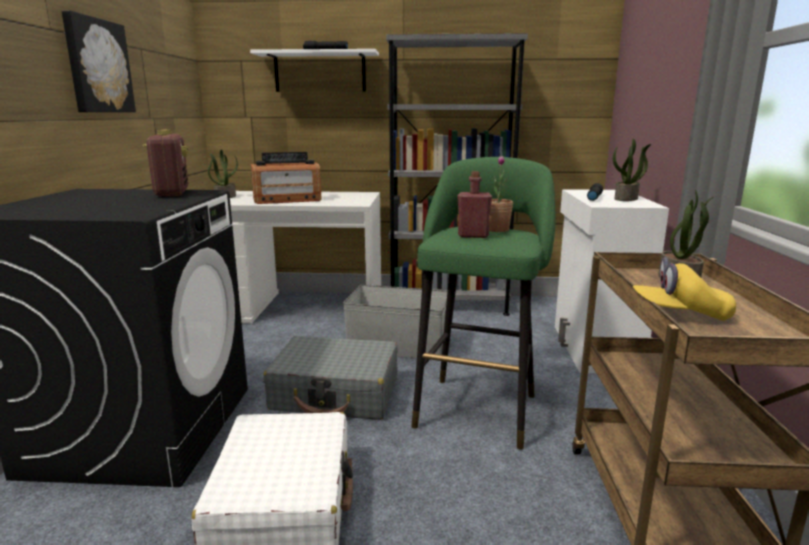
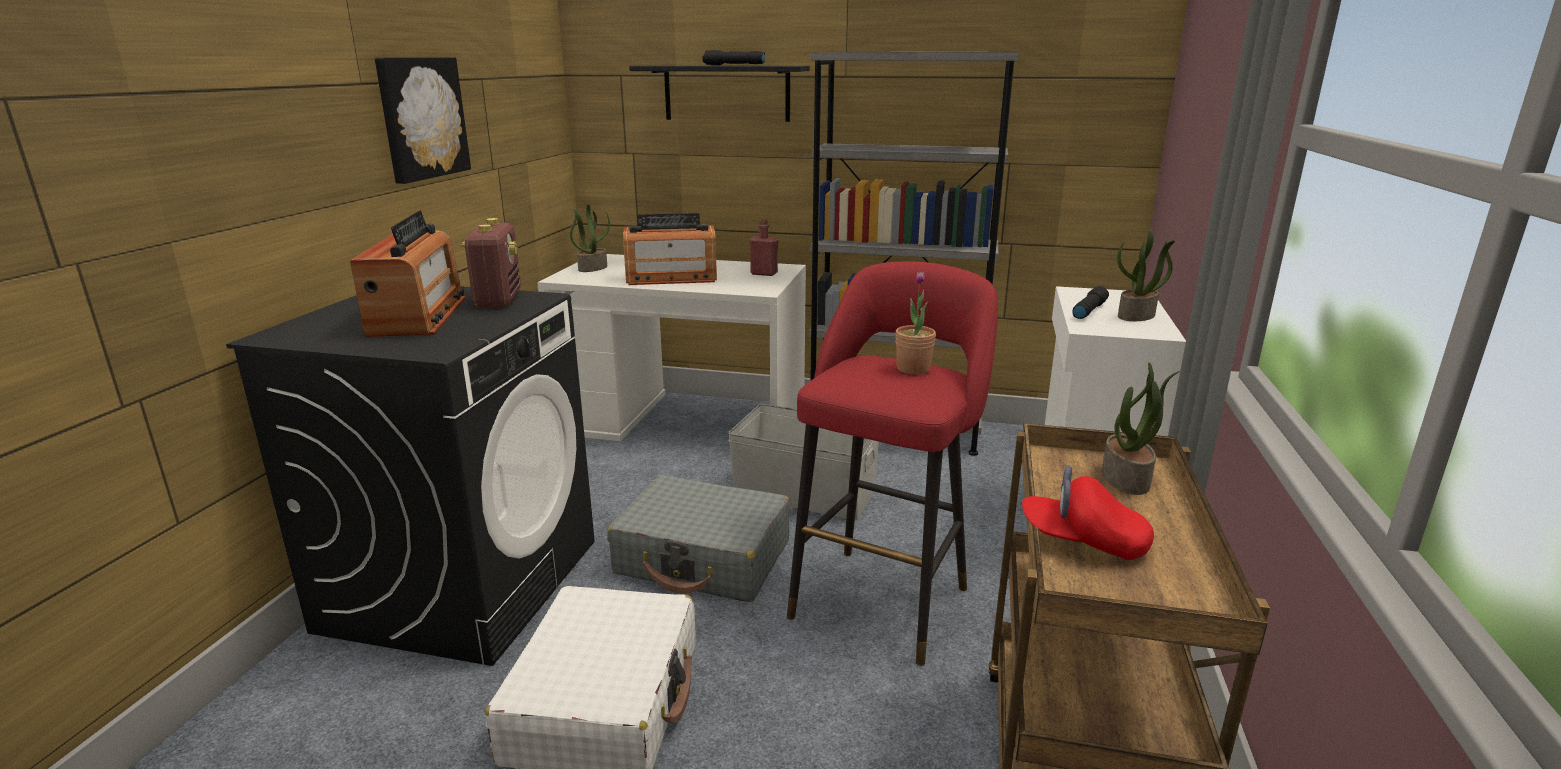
camera: 10 degrees right, 5 degrees up
white shelf [250,49,379,92] -> black shelf [629,65,810,122]
green stool [411,157,555,449] -> red stool [787,262,998,666]
red bottle [457,171,492,238] -> red bottle moved to [749,219,779,276]
yellow cap [633,257,736,321] -> red cap [1022,465,1154,560]
none -> radio [350,211,466,337]

